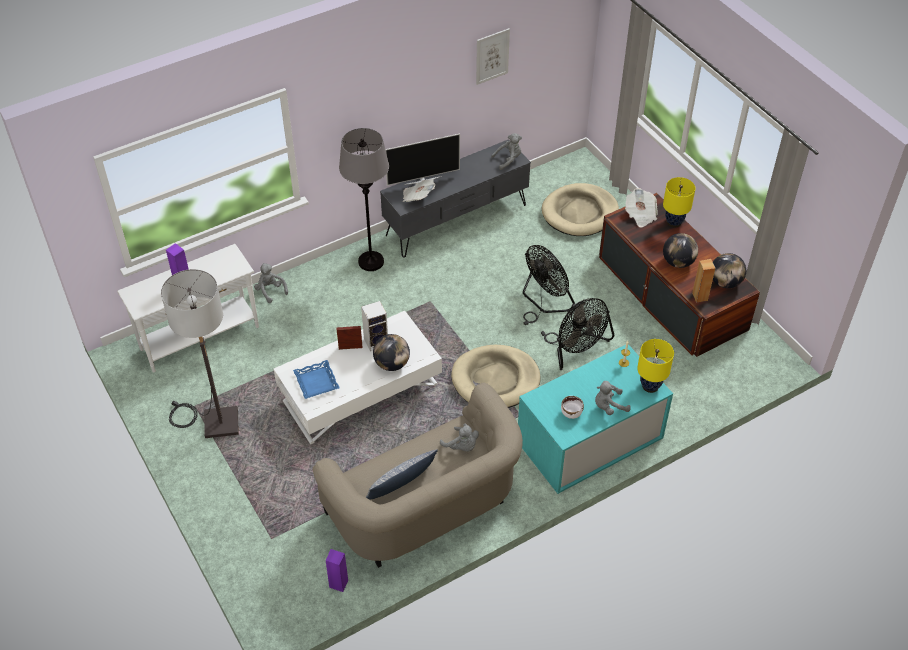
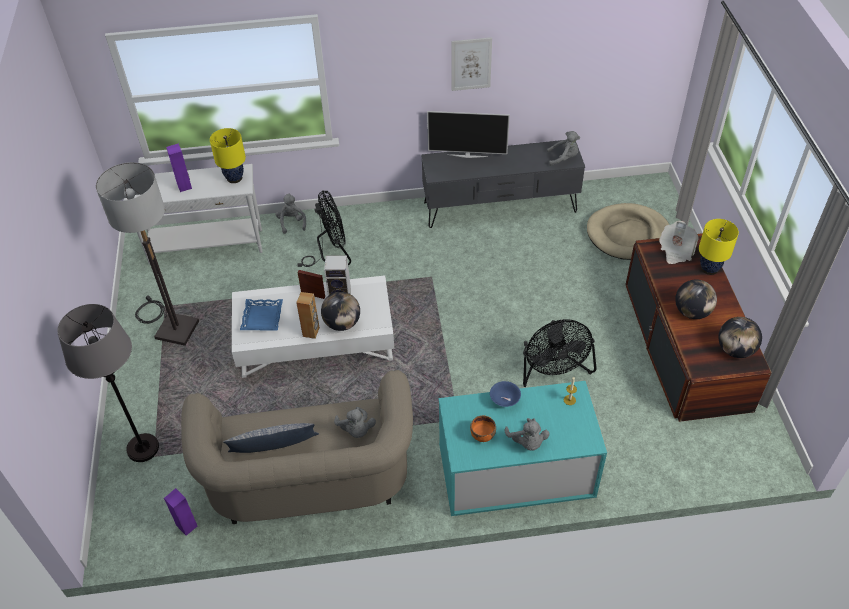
camera: 25 degrees right, 0 degrees up
grey floor lamp [339,128,389,271] -> grey floor lamp moved to [57,304,159,462]
newspaper [403,179,435,202] -> none
beige dog bed [451,345,541,408] -> none
picture [476,28,510,85] -> picture moved to [451,37,492,91]
black fan [523,245,575,325] -> black fan moved to [296,190,351,267]
white bowl [561,396,584,419] -> orange bowl [470,415,496,442]
grey plush toy [595,381,630,415] -> grey plush toy turned 120 degrees counterclockwise [505,418,550,451]
yellow table lamp [637,339,674,393] -> yellow table lamp moved to [210,128,246,183]
brown speaker [692,259,715,303] -> brown speaker moved to [296,292,320,339]
none -> blue bowl [490,381,521,407]

